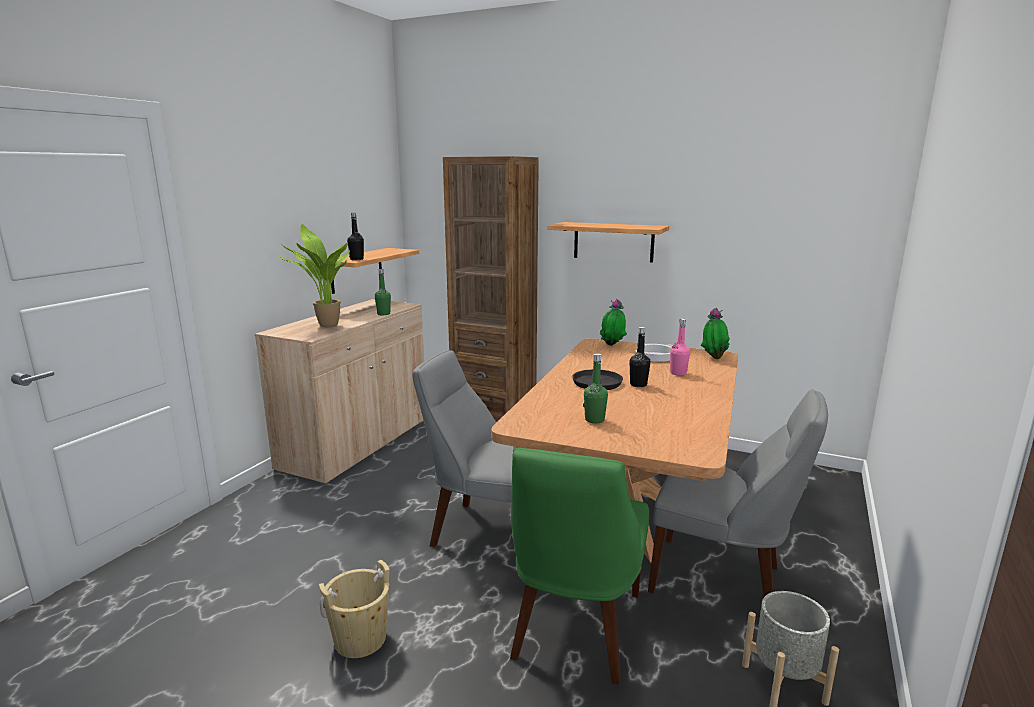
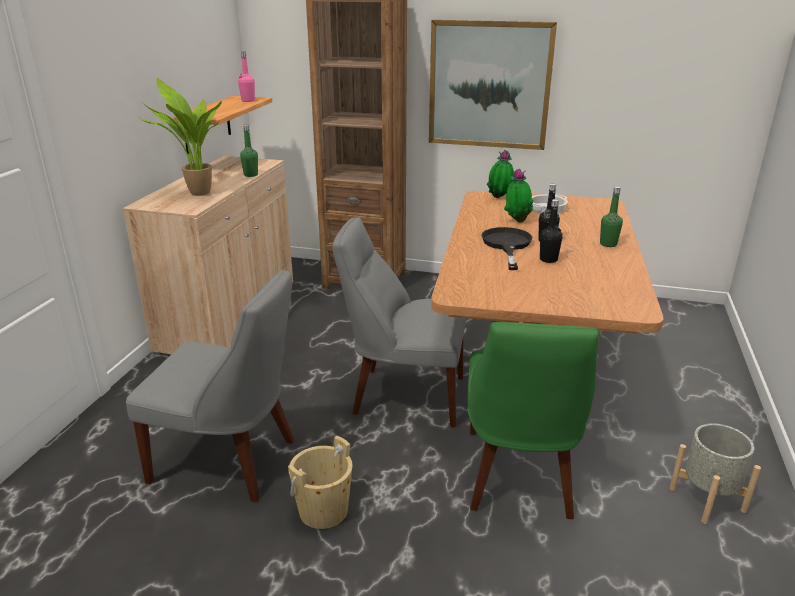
camera: 10 degrees left, 10 degrees up
black bottle [347,213,364,260] -> black bottle moved to [540,199,563,263]
shelf [547,222,669,262] -> picture [429,20,557,150]
green bottle [584,353,608,423] -> green bottle moved to [600,186,623,247]
grey chair [648,390,828,597] -> grey chair moved to [126,270,294,502]
pink bottle [670,319,690,376] -> pink bottle moved to [238,52,255,102]
potted plant [701,308,730,359] -> potted plant moved to [504,169,534,223]

